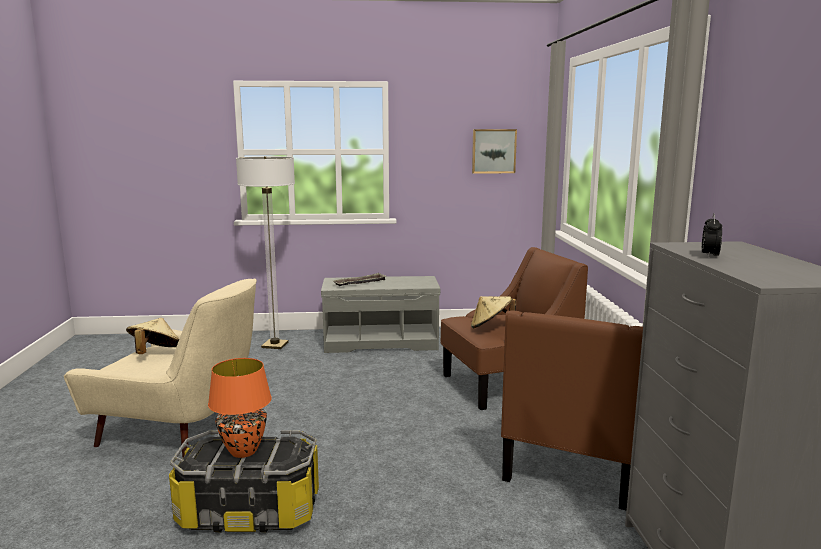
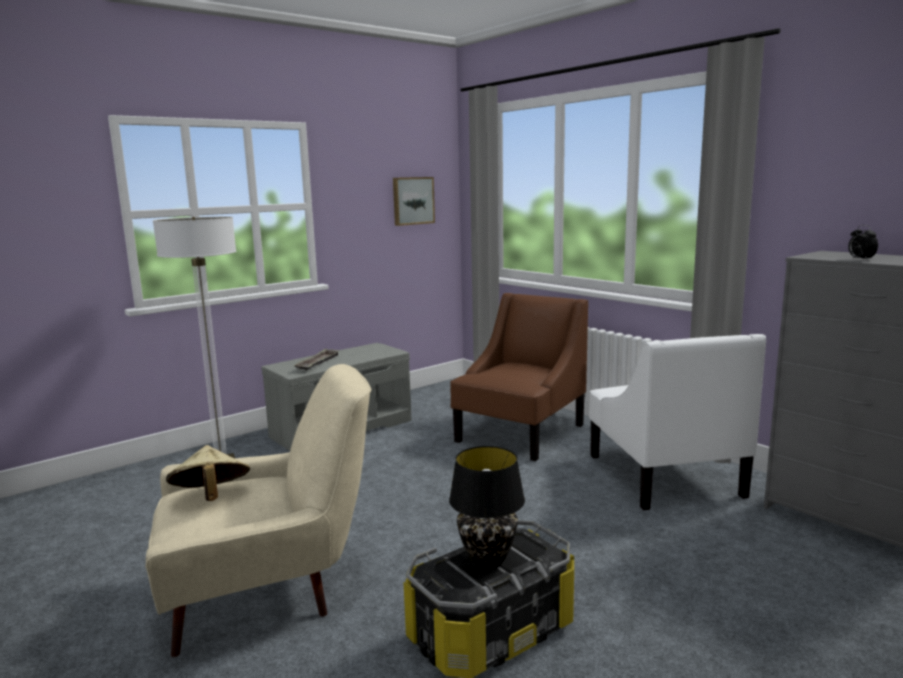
camera: 35 degrees left, 0 degrees up
orange table lamp [208,358,272,458] -> black table lamp [449,446,525,569]
beige hat [471,296,516,328] -> none
brown armchair [501,310,643,510] -> white armchair [589,334,766,510]

